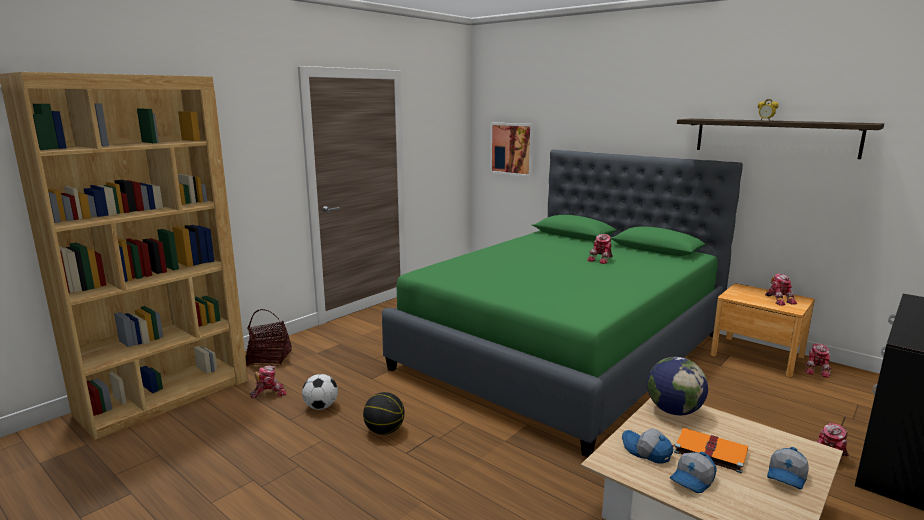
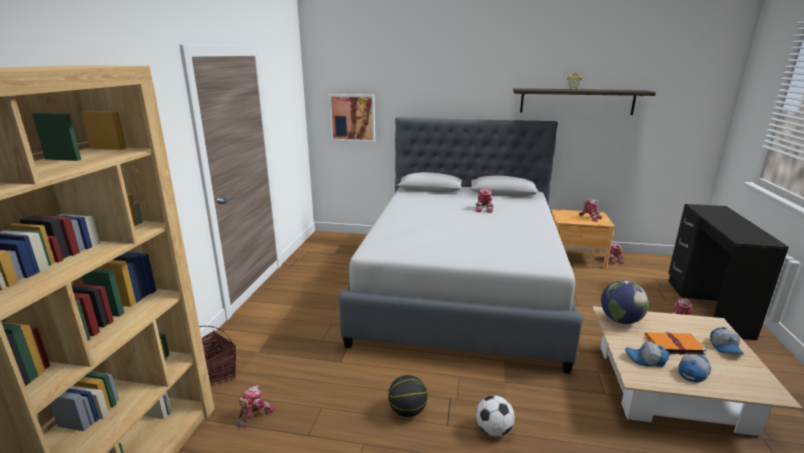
camera: 30 degrees left, 5 degrees up
football [302,374,338,410] -> football moved to [476,395,515,437]
green bed [382,150,743,457] -> grey bed [339,117,584,374]
cap [670,452,717,493] -> cap turned 150 degrees counterclockwise [678,354,711,382]

